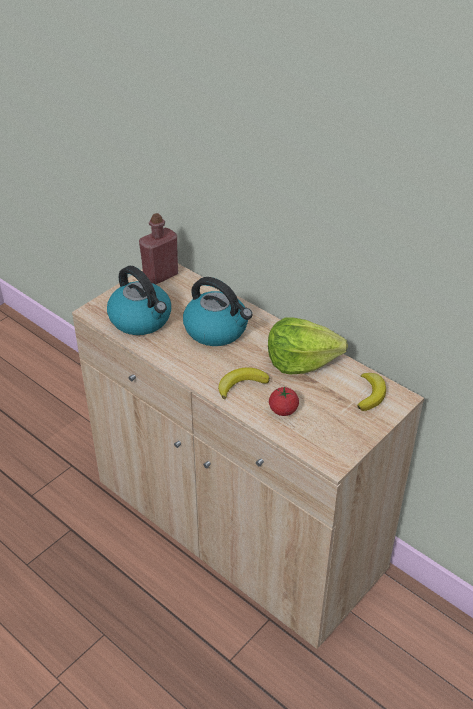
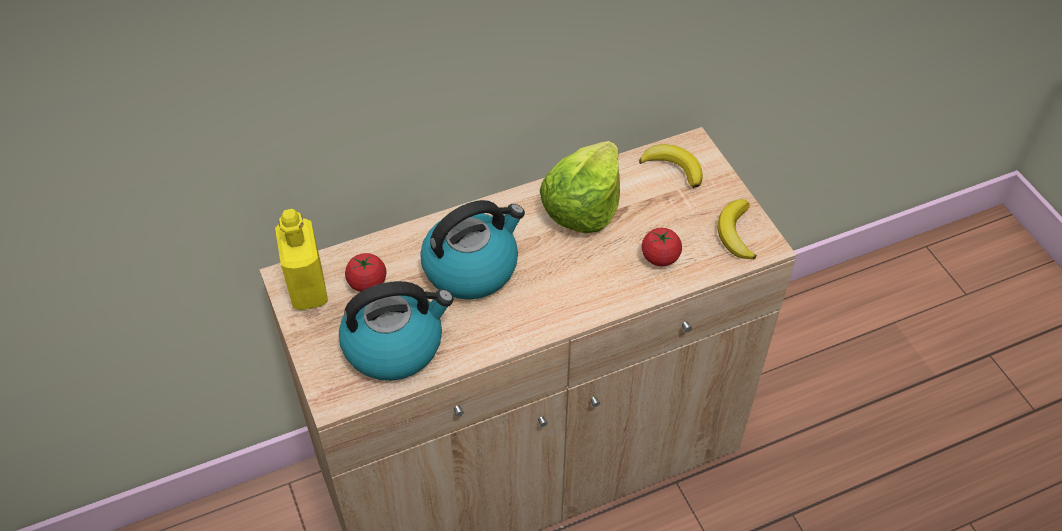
camera: 65 degrees left, 10 degrees up
red bottle [139,213,178,285] -> yellow bottle [275,209,328,310]
banana [218,367,270,399] -> banana moved to [718,199,757,260]
none -> tomato [345,253,387,292]

